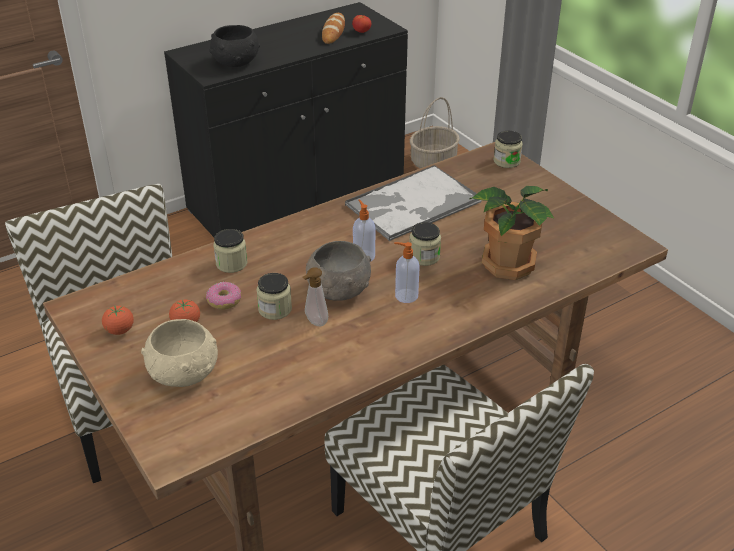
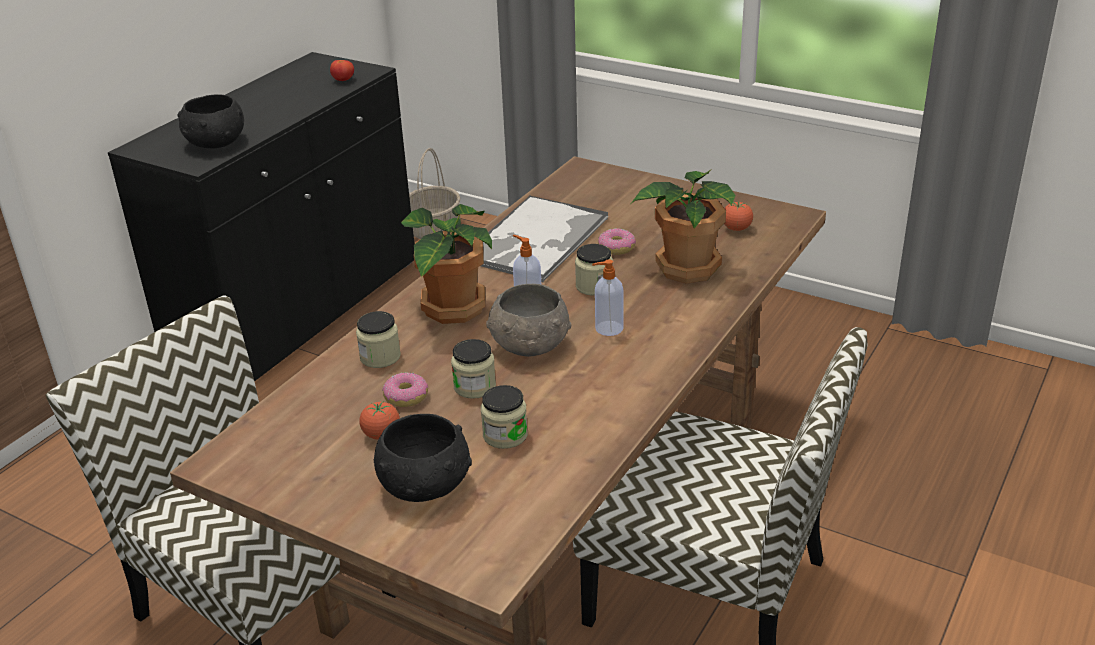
camera: 25 degrees left, 5 degrees down
tomato [102,305,134,335] -> tomato moved to [724,201,753,231]
beige bowl [141,319,218,387] -> black bowl [374,414,472,502]
soap dispenser [302,267,328,326] -> none
bread [322,13,345,44] -> none
jar [494,131,523,168] -> jar moved to [481,385,528,449]
none -> potted plant [401,204,492,324]
none -> donut [598,228,636,255]

